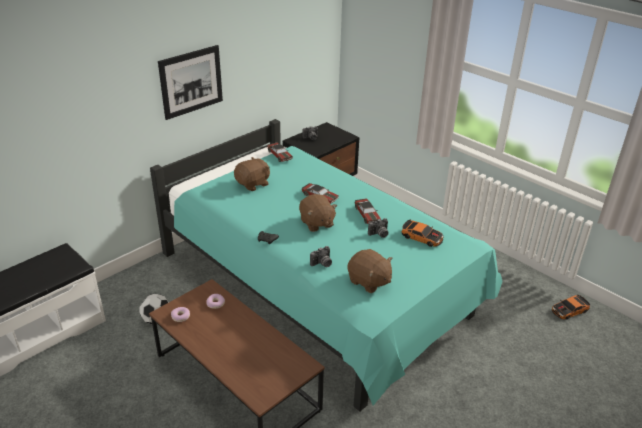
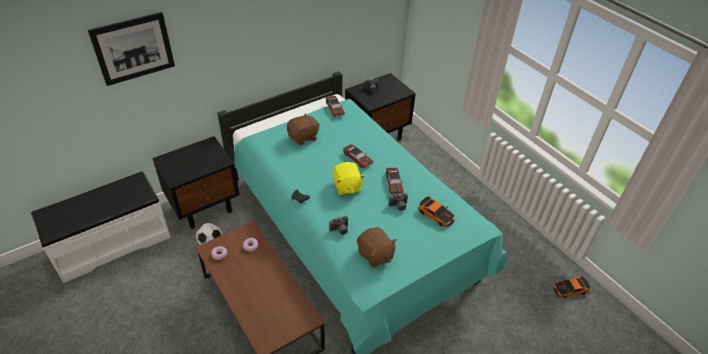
camera: 10 degrees right, 10 degrees up
picture [158,45,223,120] -> picture moved to [88,12,175,86]
brown plush toy [299,194,337,232] -> yellow plush toy [333,162,365,195]
none -> black nightstand [152,136,240,229]

